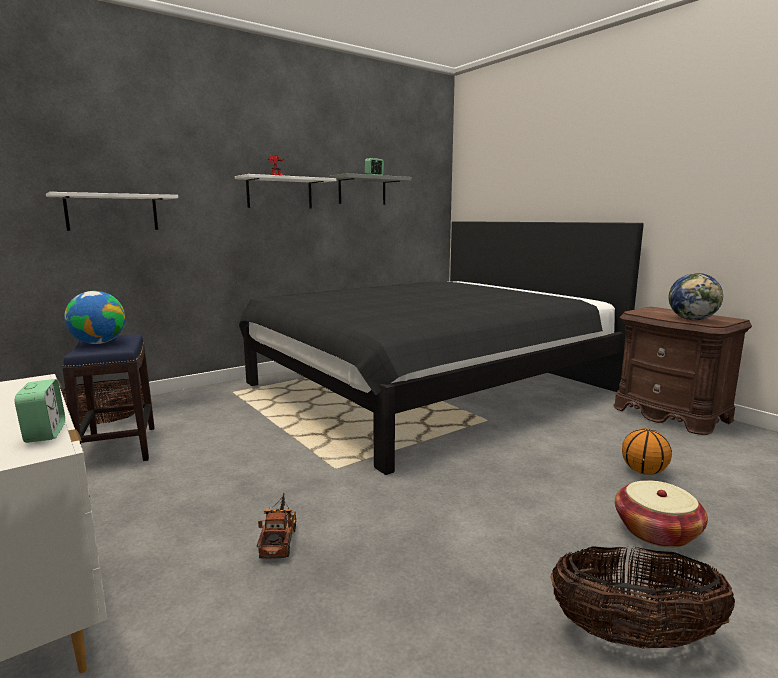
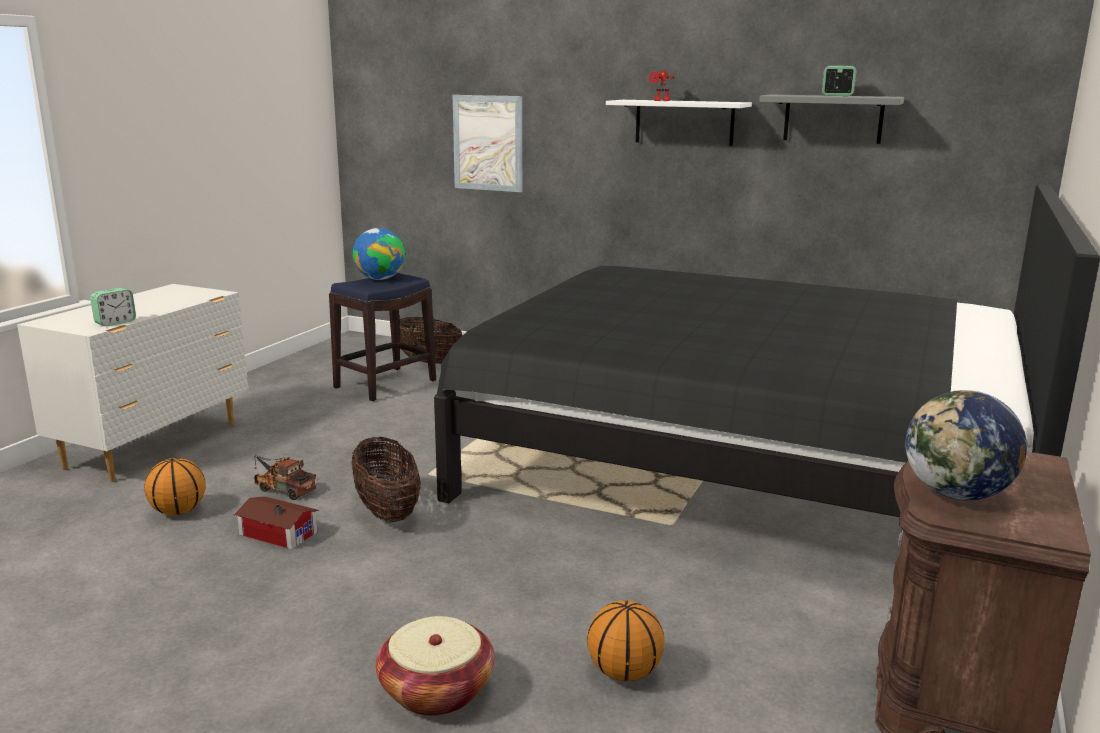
camera: 60 degrees right, 5 degrees up
white shelf [46,192,178,231] -> picture [453,95,522,192]
toy truck [257,493,297,559] -> toy truck turned 120 degrees counterclockwise [254,455,316,500]
basket [551,546,735,649] -> basket moved to [351,437,421,523]
none -> basketball [144,458,206,515]
none -> toy house [234,497,319,549]

